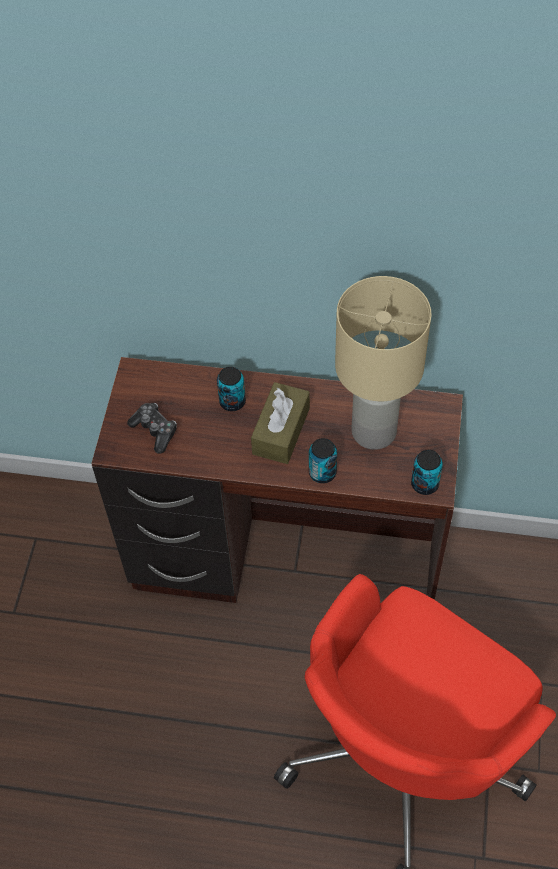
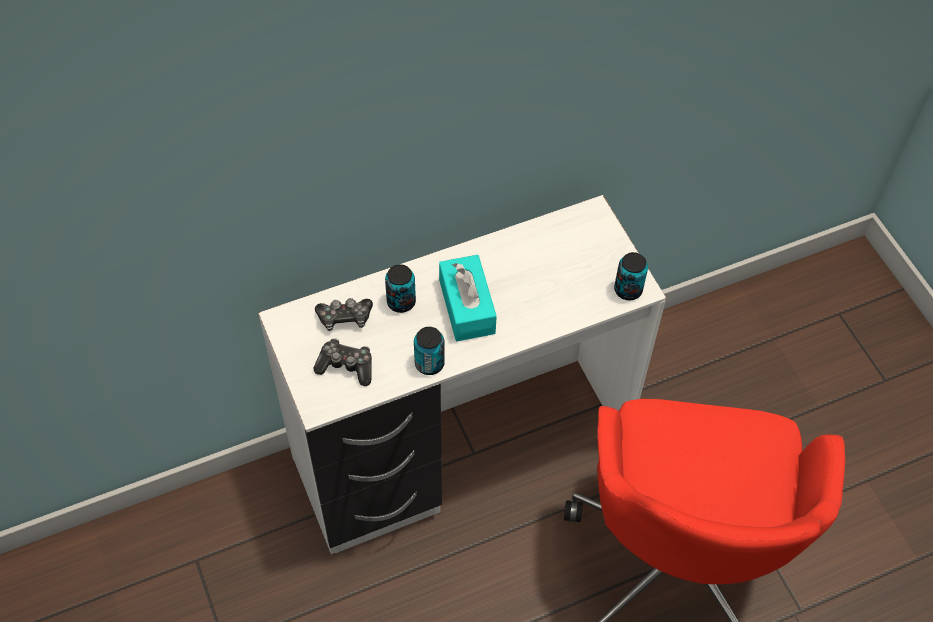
camera: 35 degrees left, 0 degrees up
brown desk [91,357,463,603] -> white desk [258,195,666,554]
brown tissue box [251,382,310,464] -> turquoise tissue box [439,255,497,341]
can [309,438,337,483] -> can moved to [414,327,445,375]
beige table lamp [335,276,432,450] -> none
none -> game controller [315,298,373,331]

